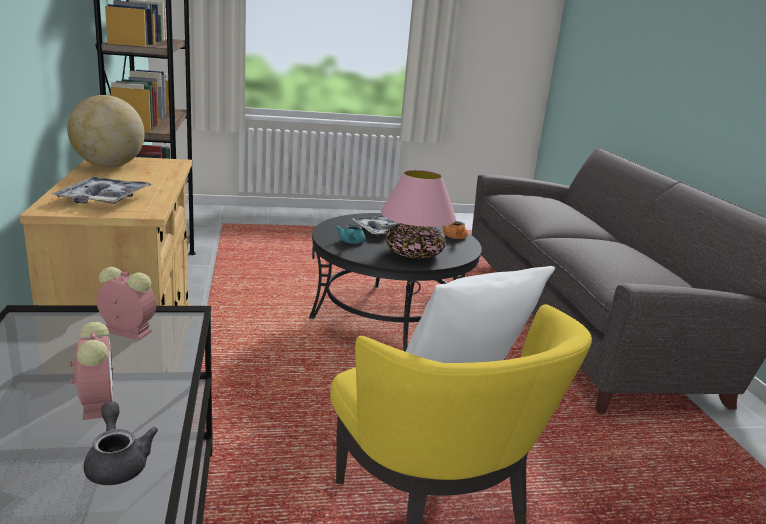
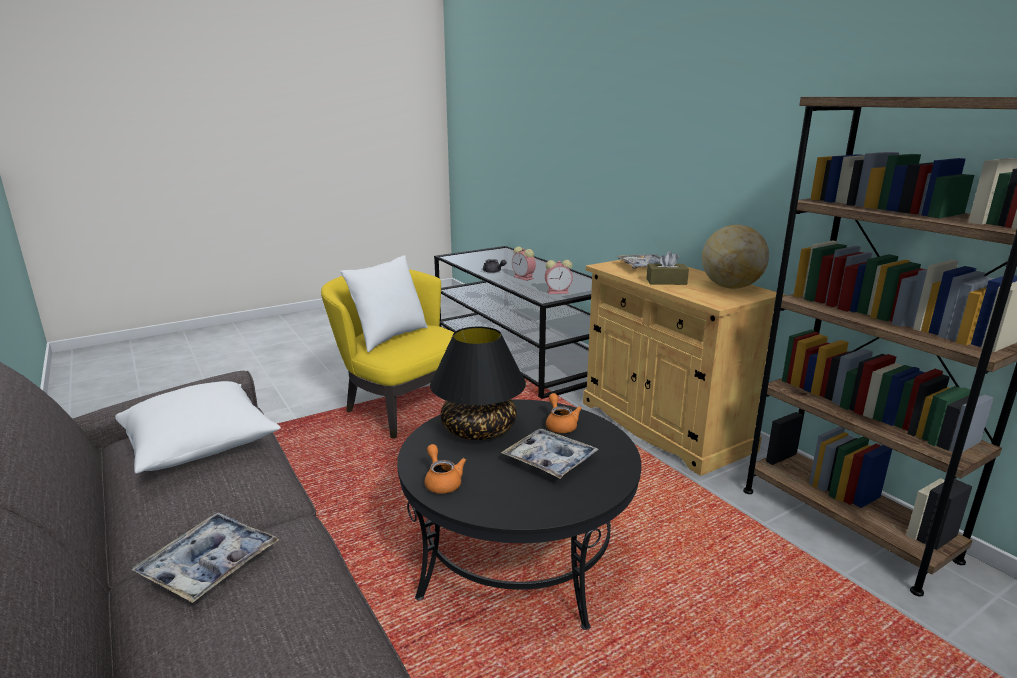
camera: 160 degrees right, 0 degrees up
turquoise teapot [336,225,365,244] -> orange teapot [546,393,582,433]
pink table lamp [380,170,456,259] -> black table lamp [430,326,526,440]
none -> white pillow [115,381,281,474]
none -> tray [132,513,279,603]
none -> brown tissue box [646,251,689,285]

